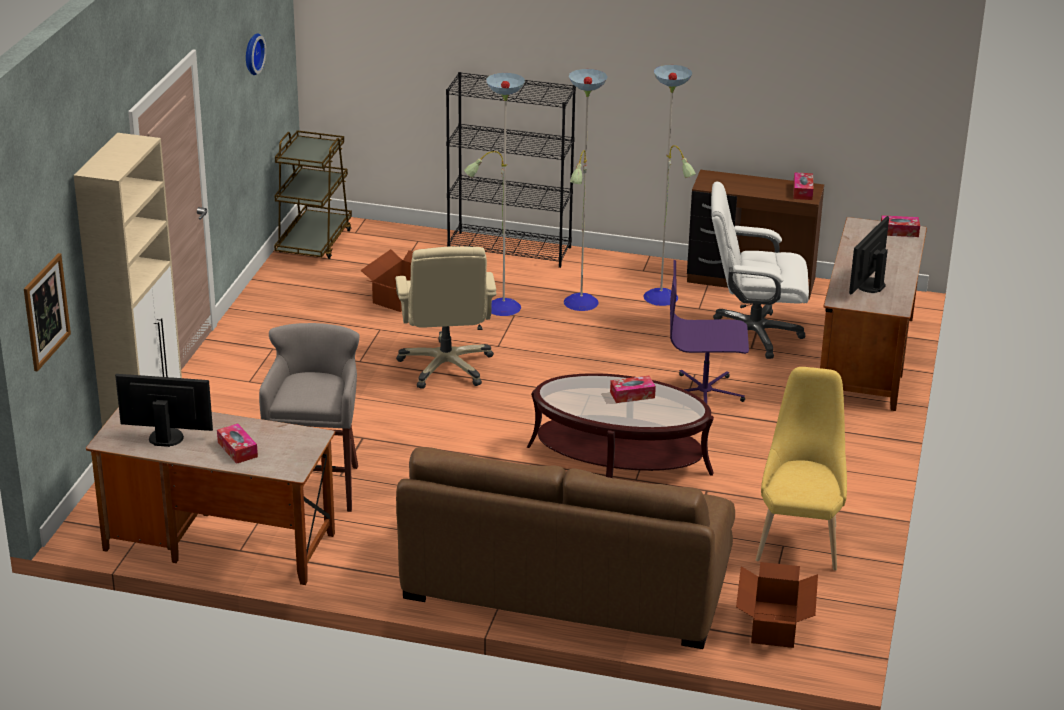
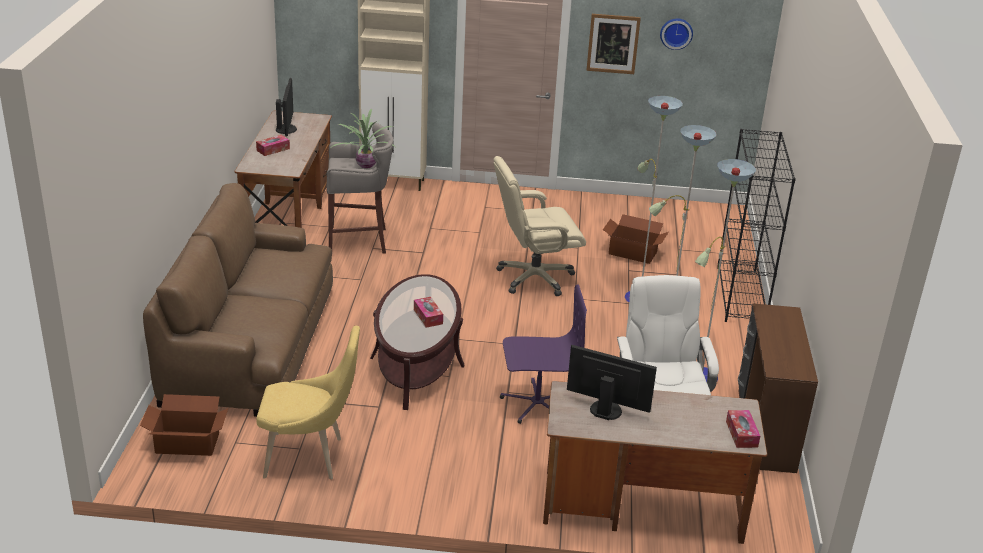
camera: 80 degrees right, 0 degrees up
picture [24,253,71,372] -> picture moved to [586,14,641,74]
brown cart [274,130,352,259] -> none
purple office chair [670,260,749,403] -> purple office chair turned 90 degrees clockwise [500,284,587,424]
tissue box [793,172,813,200] -> none
none -> potted plant [332,109,395,168]

